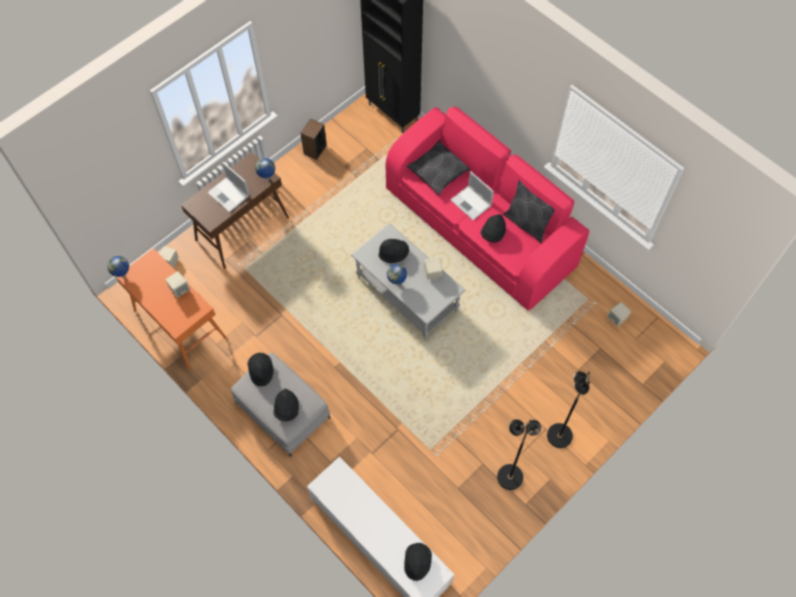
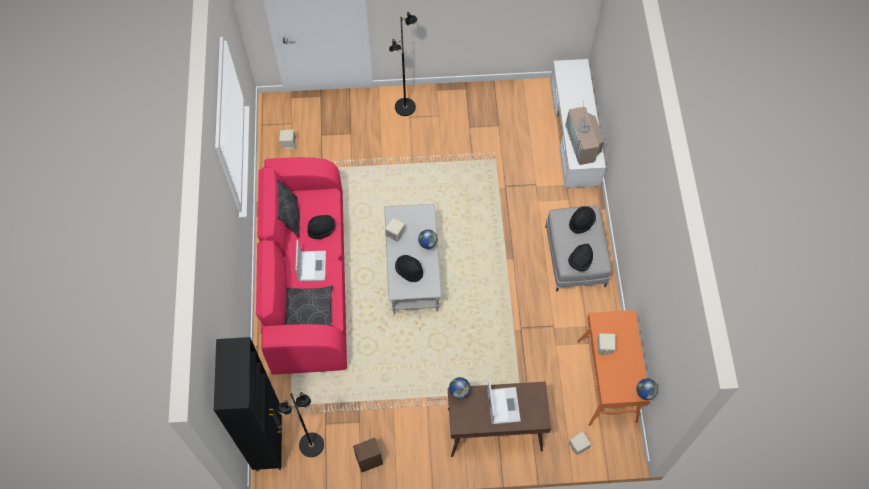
camera: 140 degrees left, 0 degrees up
black hat [404,543,432,581] -> none
black floor lamp [497,418,541,490] -> black floor lamp moved to [277,392,324,457]
none -> television [565,100,604,165]

